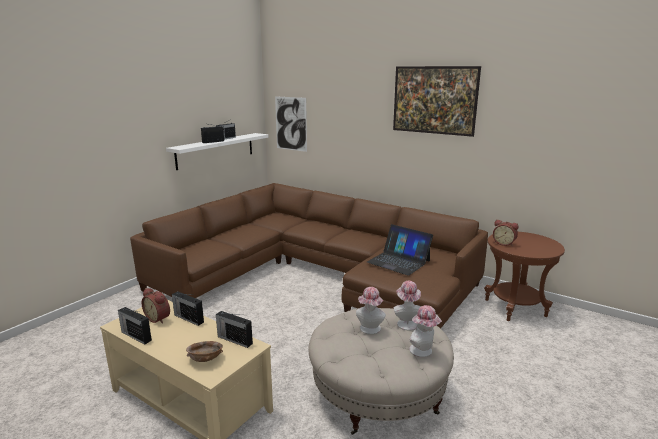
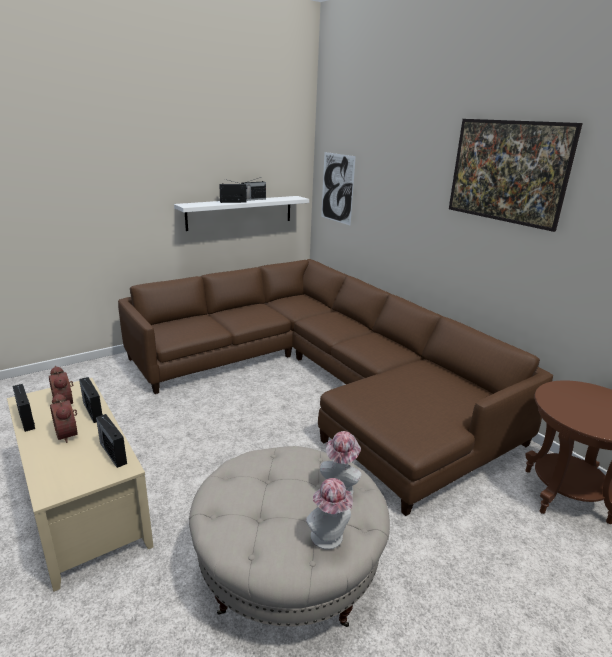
camera: 20 degrees right, 5 degrees up
brown bowl [186,341,223,362] -> none
hat [356,287,386,334] -> none
laptop [367,224,433,276] -> none
alarm clock [493,220,519,246] -> alarm clock moved to [50,393,78,443]

